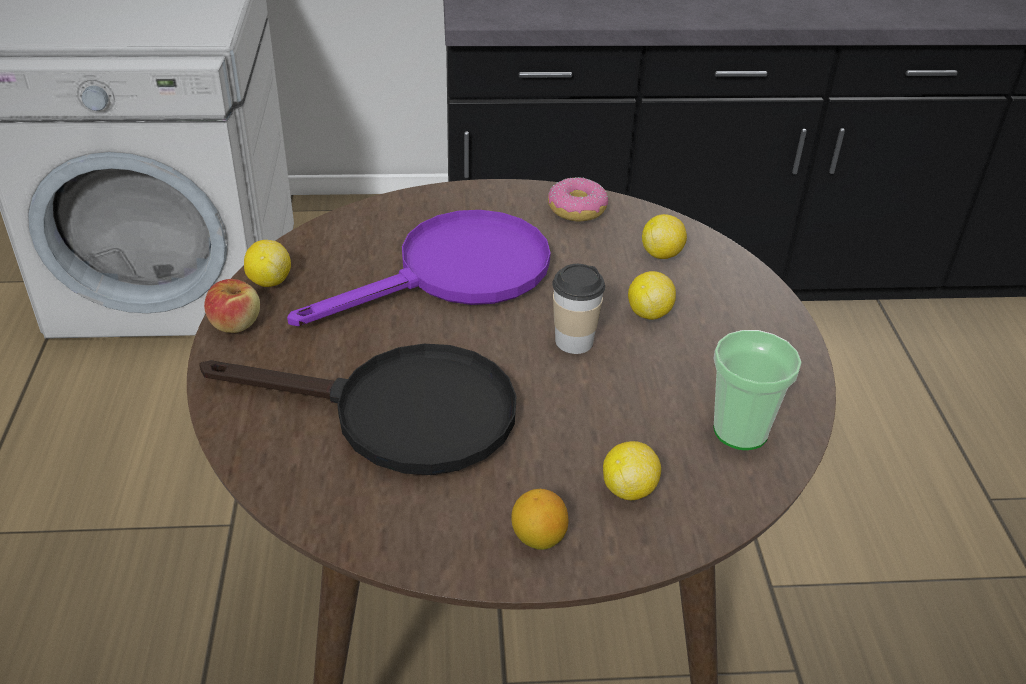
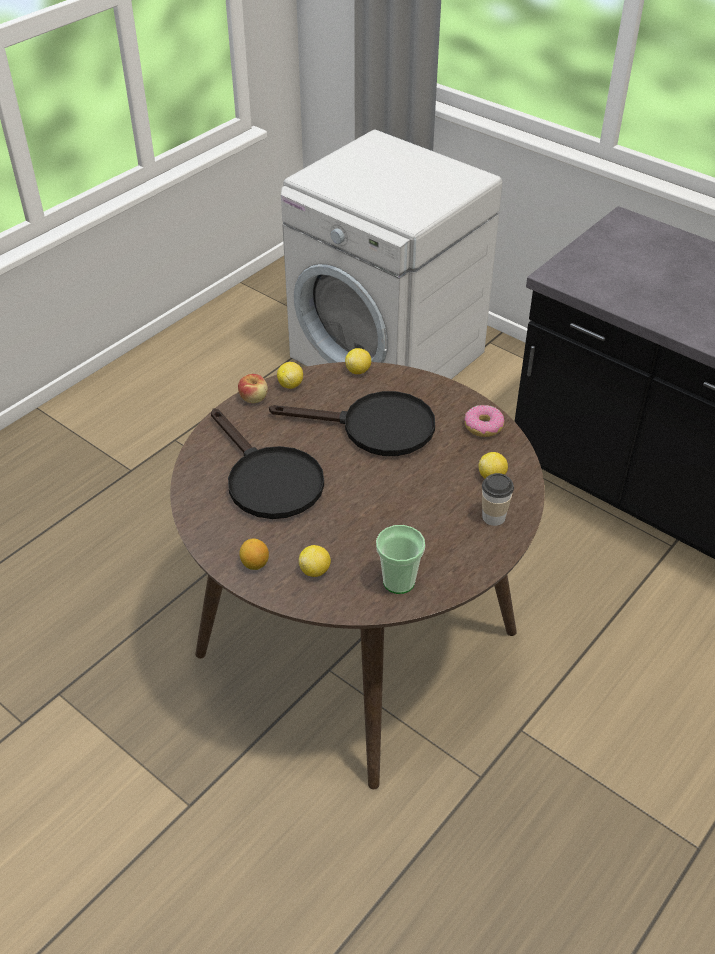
camera: 45 degrees right, 5 degrees up
purple frying pan [287,210,551,326] -> black frying pan [269,391,435,456]
cup [552,264,605,354] -> cup moved to [482,473,514,526]
lemon [628,271,676,320] -> lemon moved to [345,348,371,374]

